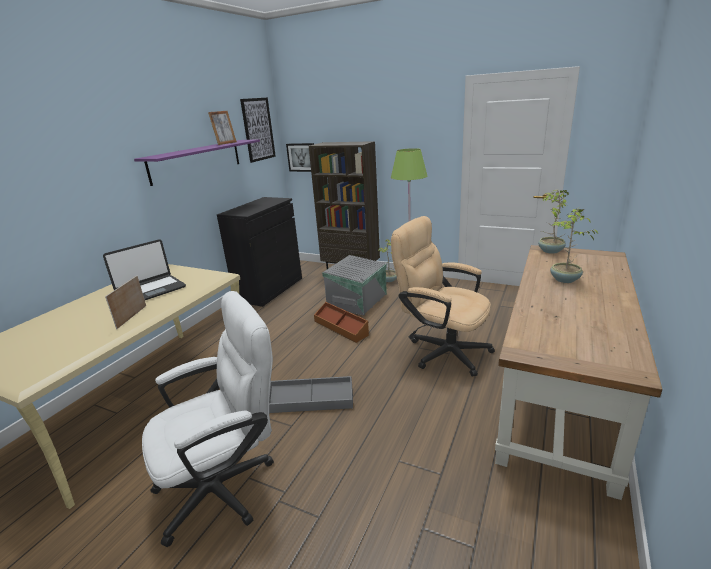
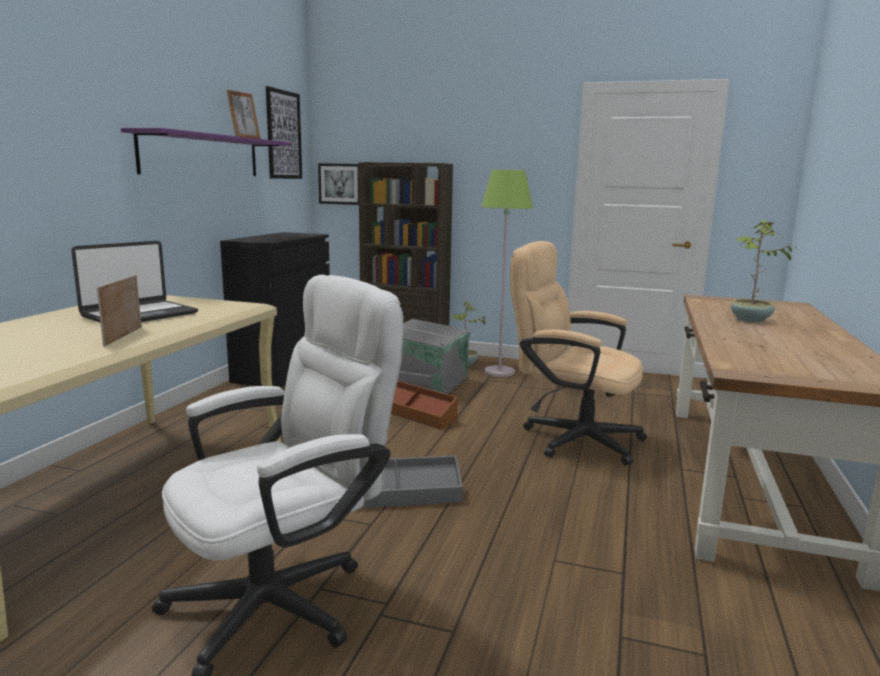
camera: 10 degrees left, 10 degrees down
potted plant [538,190,569,254] -> none

